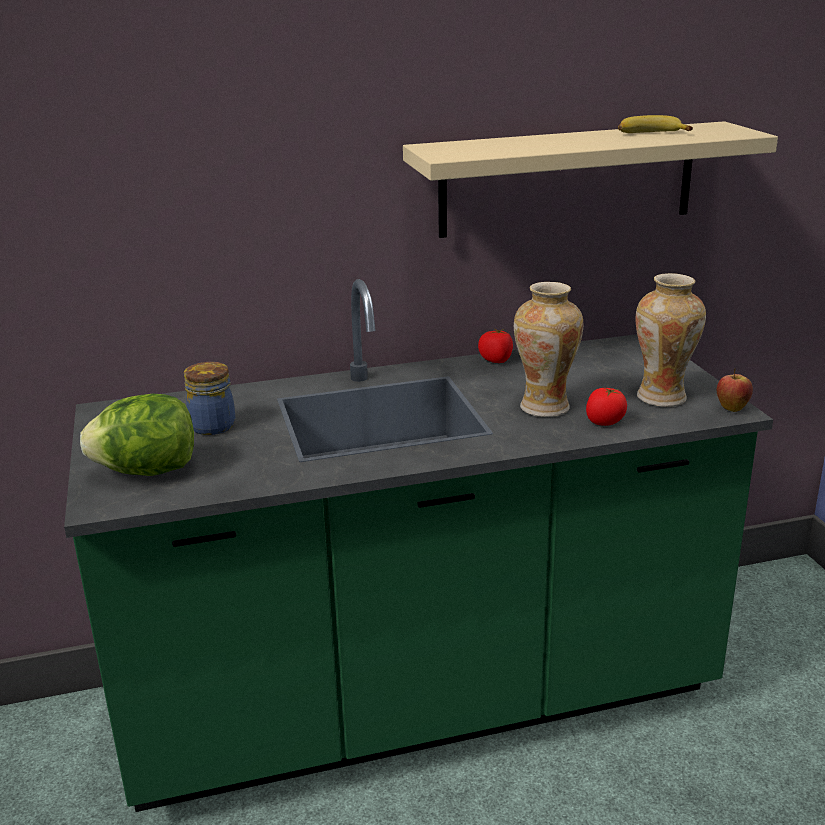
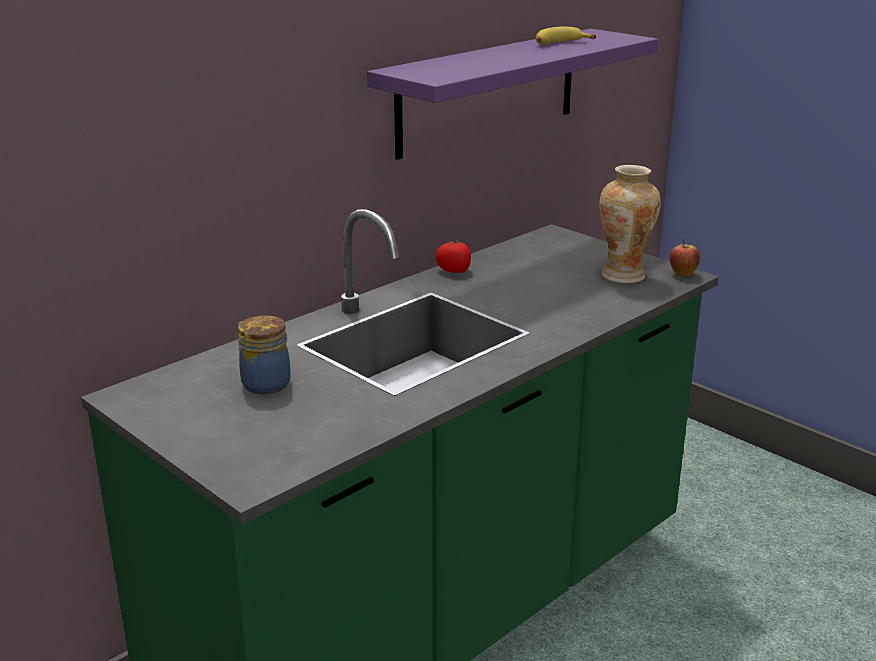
camera: 30 degrees left, 0 degrees up
lettuce [80,394,194,476] -> none
beige shelf [403,121,778,238] -> purple shelf [367,29,658,160]
vase [514,282,583,417] -> none
tomato [586,388,627,426] -> none

